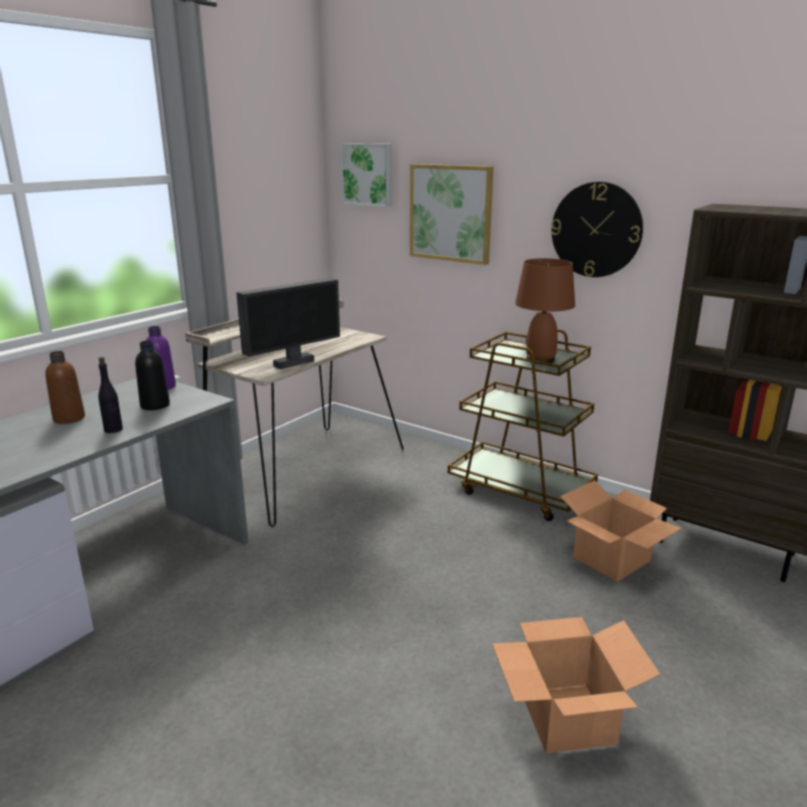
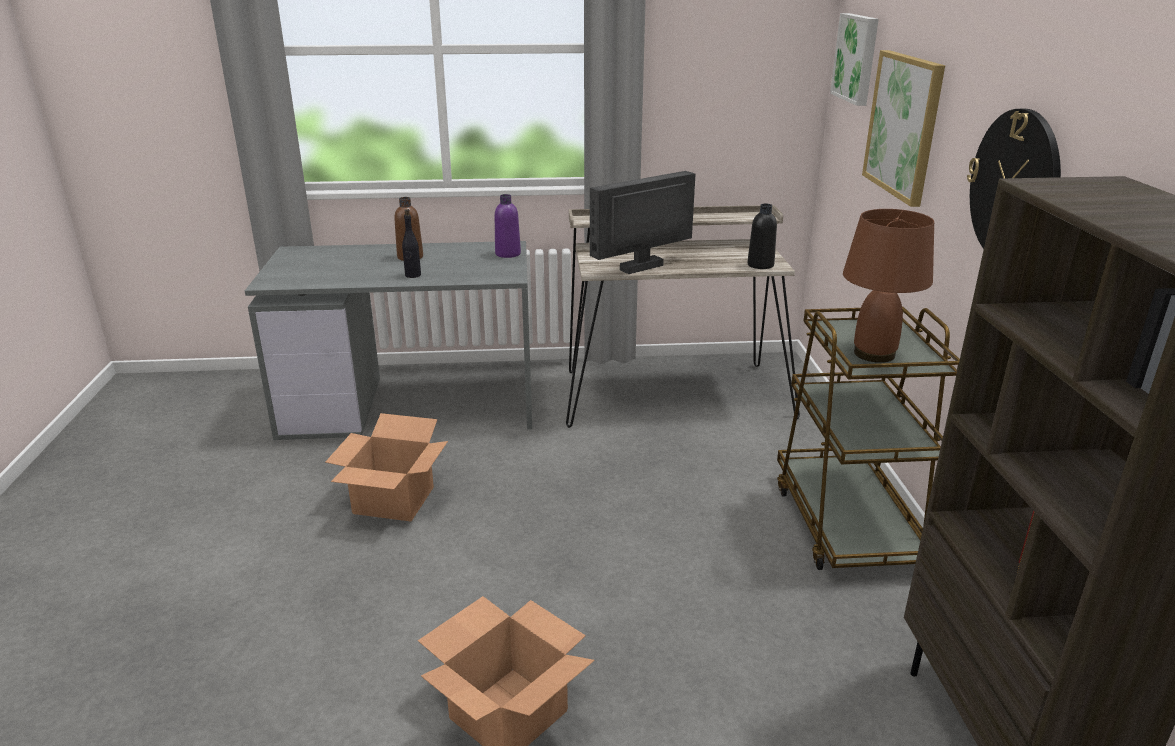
camera: 50 degrees right, 5 degrees up
black bottle [135,341,170,410] -> black bottle moved to [747,204,777,269]
monitor [236,278,340,369] -> monitor turned 135 degrees clockwise [590,171,695,274]
cardboard box [560,480,681,582] -> cardboard box moved to [325,413,448,522]

